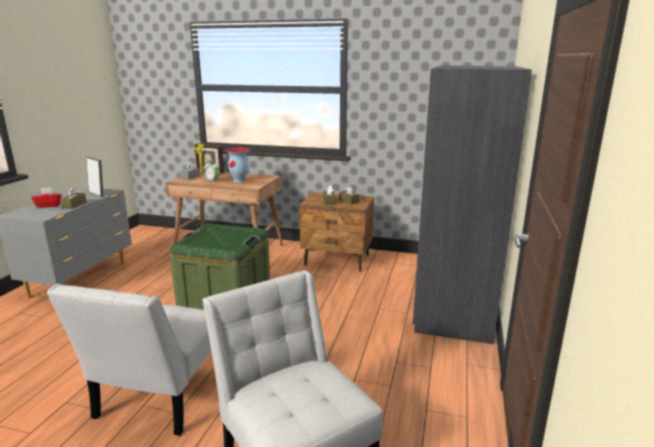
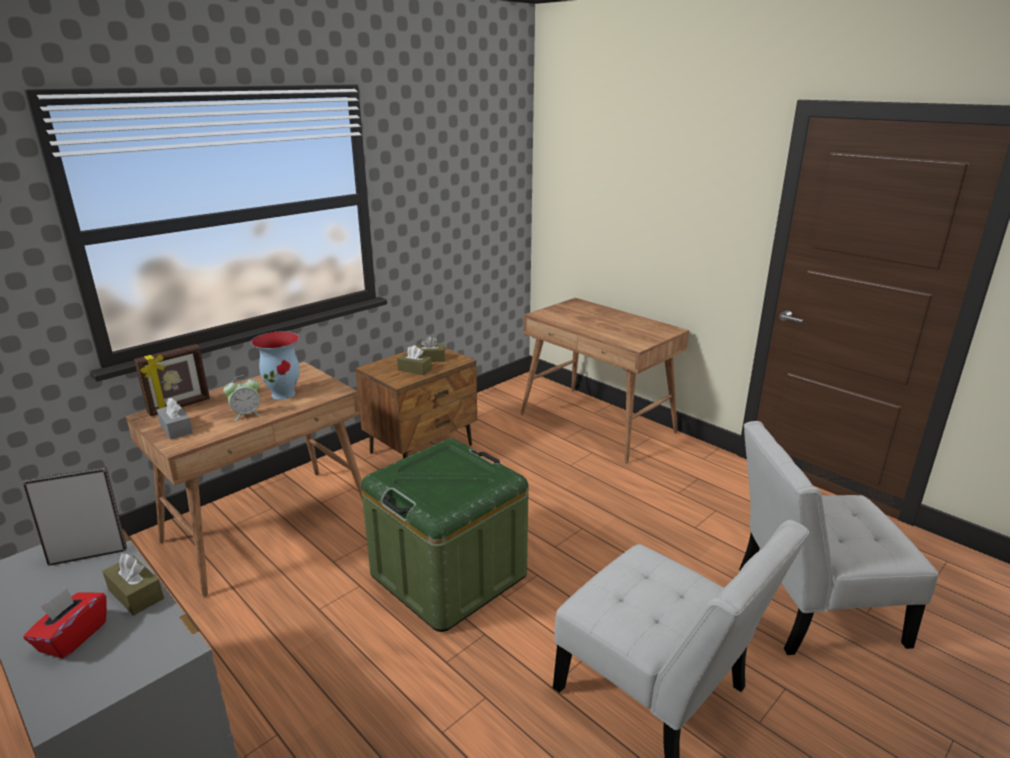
camera: 60 degrees left, 5 degrees up
grey wardrobe [413,66,532,344] -> brown desk [521,298,689,464]

